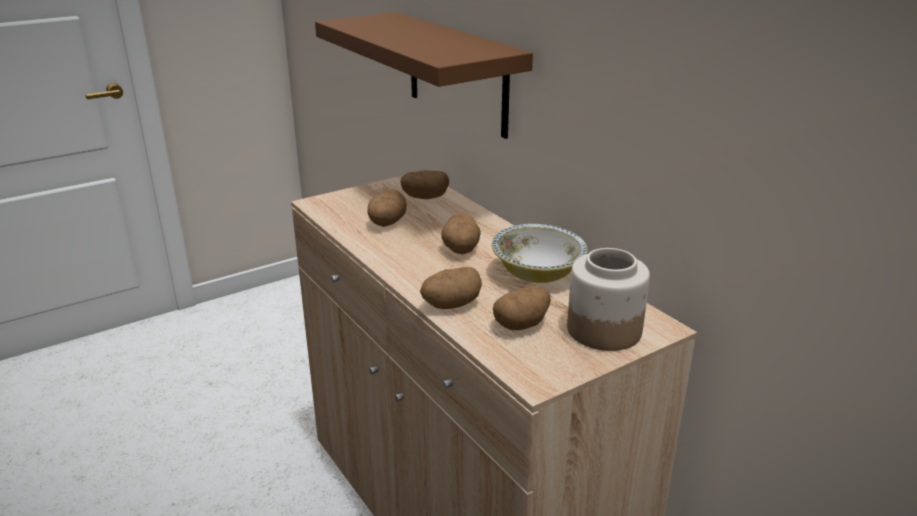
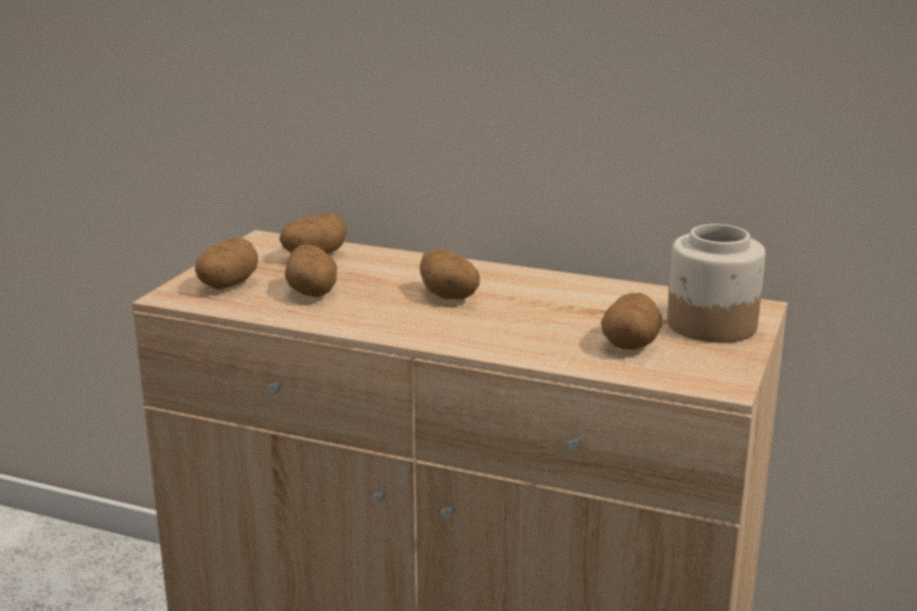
camera: 35 degrees left, 5 degrees down
brown shelf [315,12,533,139] -> none
potato [420,267,482,309] -> potato moved to [195,238,258,290]
bowl [492,224,587,283] -> none

